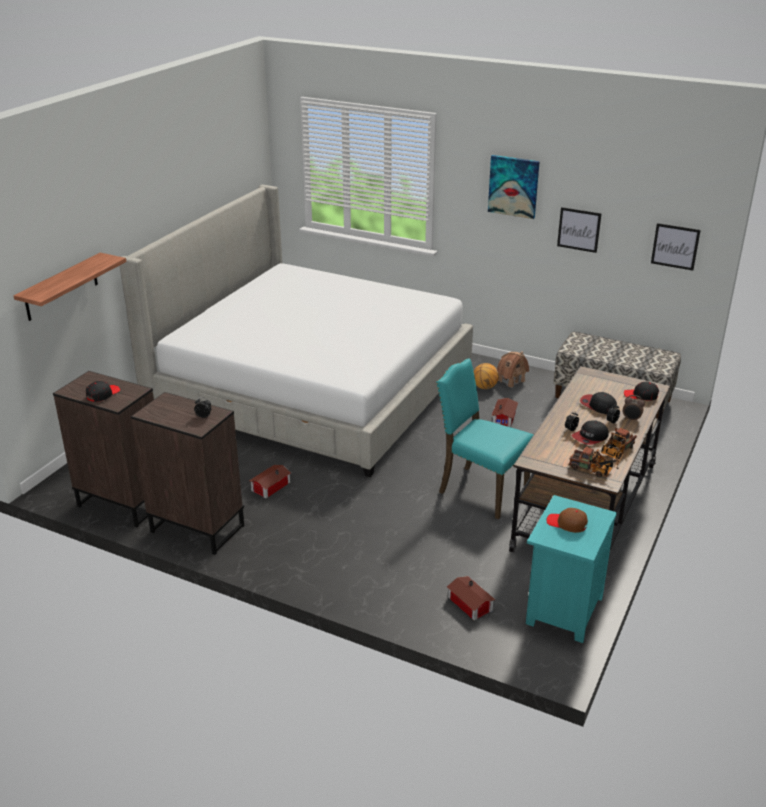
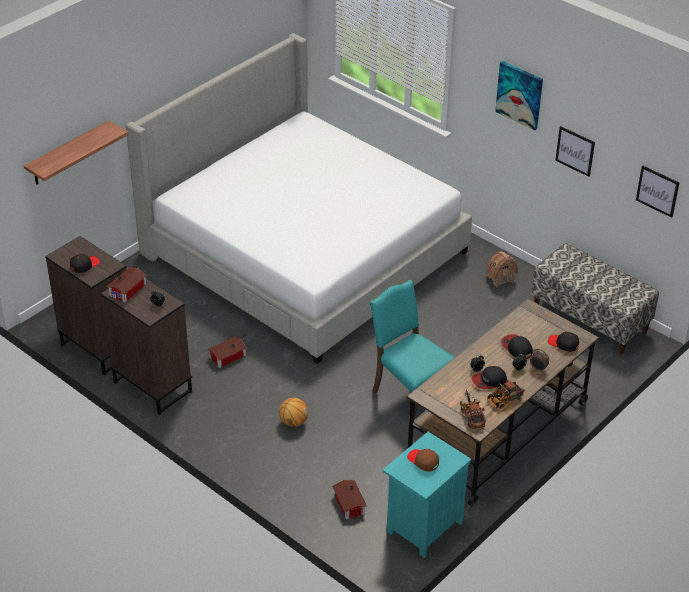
camera: 15 degrees right, 10 degrees up
basketball [474,363,499,389] -> basketball moved to [279,398,308,427]
toy house [492,398,518,427] -> toy house moved to [107,267,147,303]
toy truck [569,446,618,478] -> toy truck turned 150 degrees counterclockwise [460,389,486,429]

